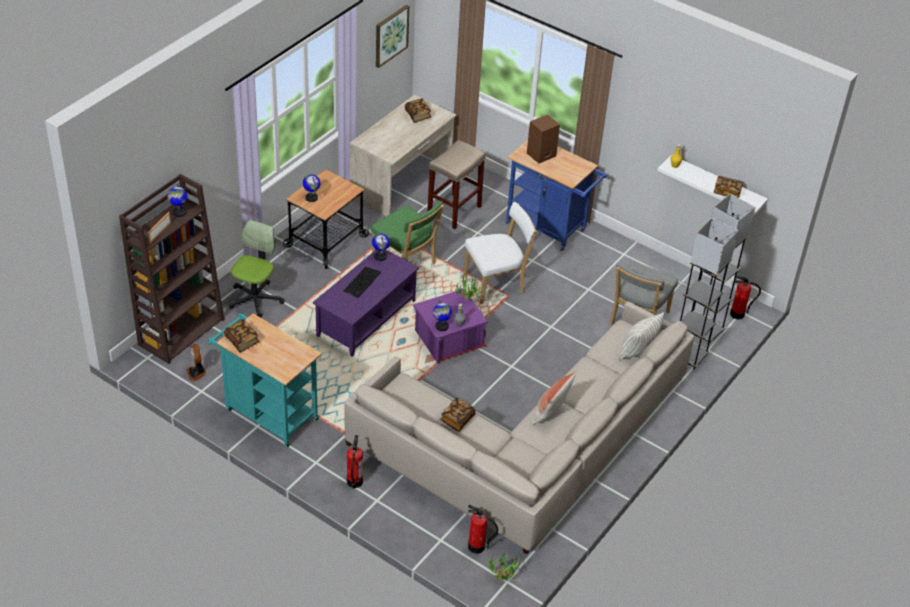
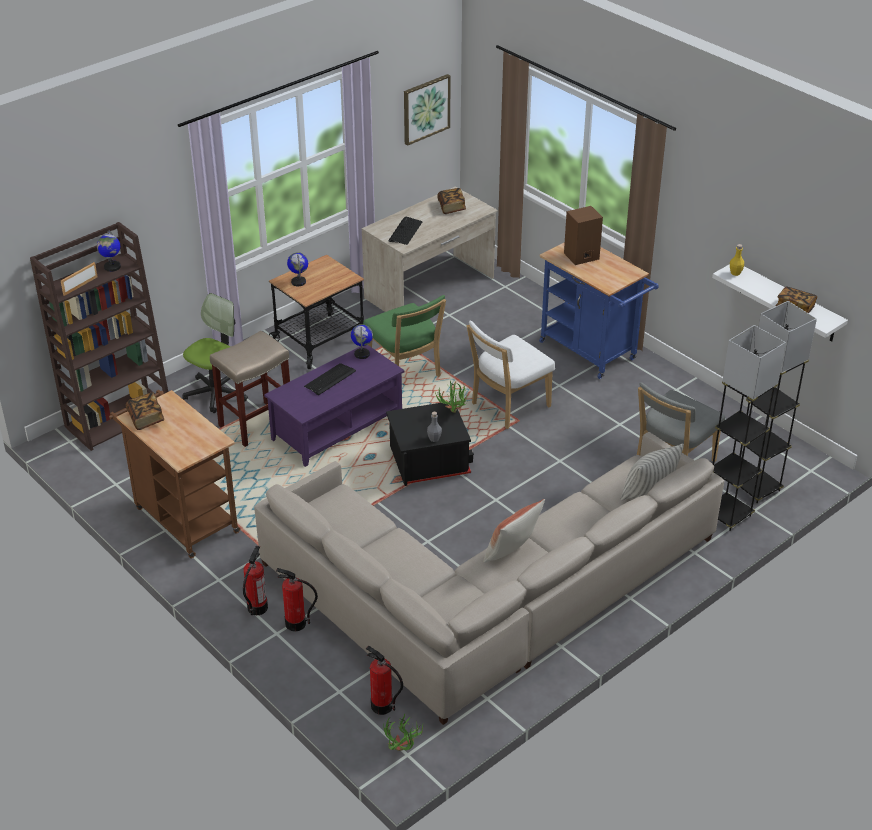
camera: 15 degrees right, 5 degrees down
fan [186,344,206,382] -> none
turquoise cart [208,313,322,448] -> brown cart [109,390,240,558]
purple storage box [413,288,488,364] -> black storage box [386,400,474,486]
beige stool [427,140,486,229] -> beige stool moved to [210,331,290,447]
globe [433,300,452,331] -> none
book [440,398,476,432] -> none
white chair [464,202,537,304] -> white chair turned 150 degrees clockwise [466,321,555,429]
fire extinguisher [730,276,761,320] -> fire extinguisher moved to [276,568,318,632]
none -> keyboard [388,217,423,245]

